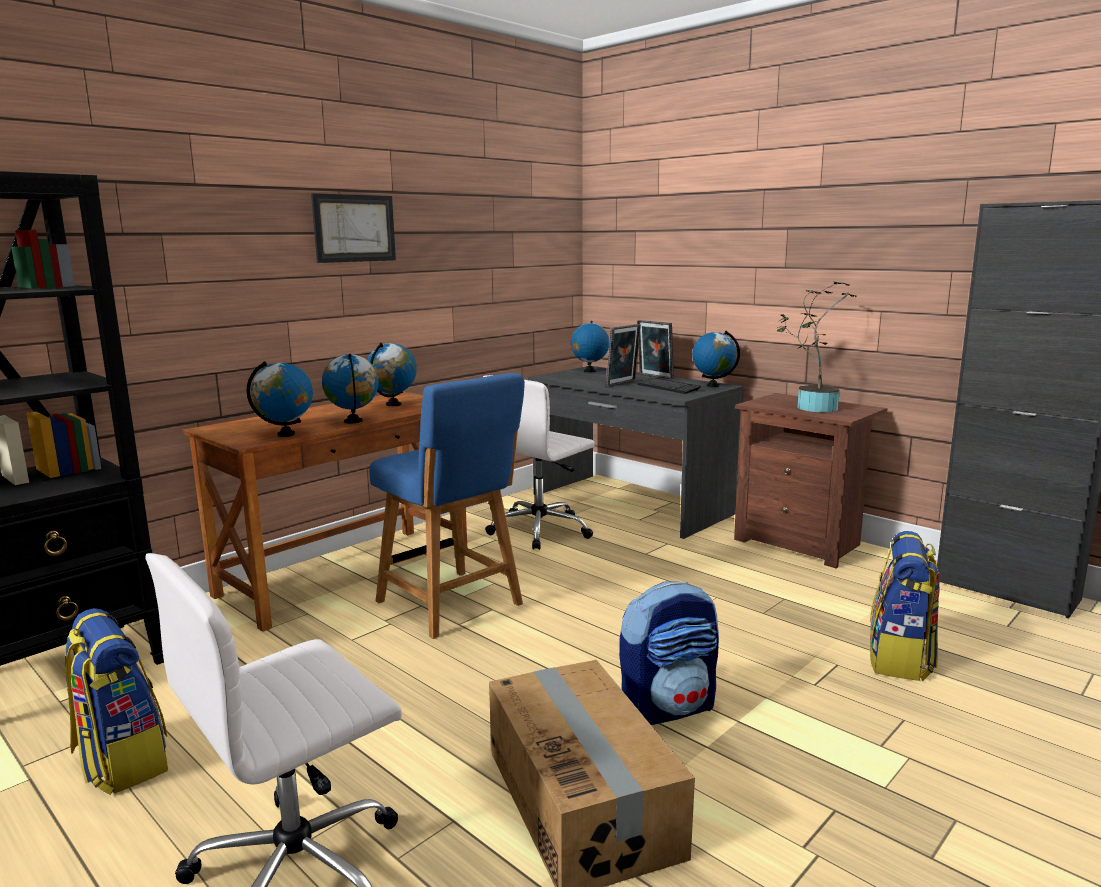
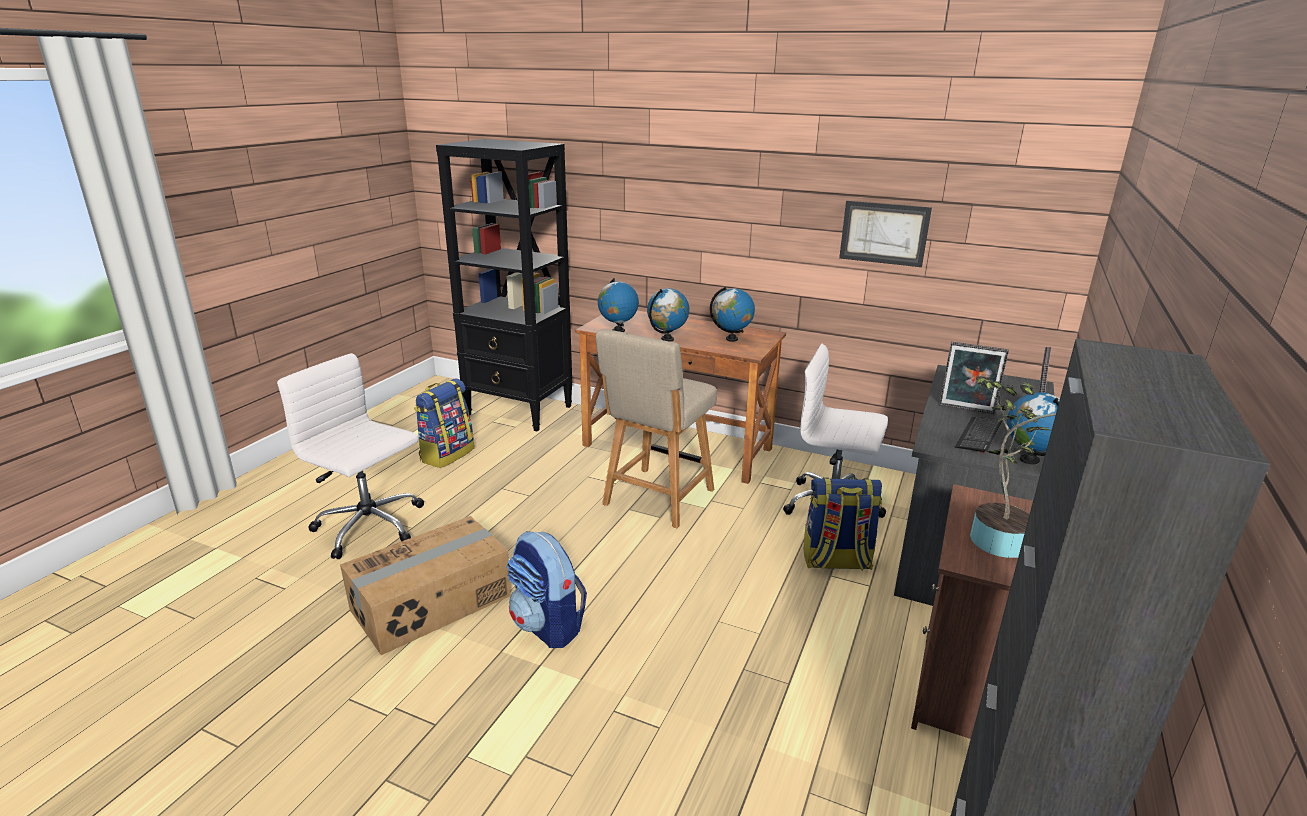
camera: 70 degrees right, 10 degrees up
picture [311,193,396,263] -> picture moved to [839,201,932,267]
blue chair [369,373,525,639] -> beige chair [595,329,717,528]
globe [571,321,609,372] -> none
backpack [870,531,940,681] -> backpack moved to [803,478,882,571]

